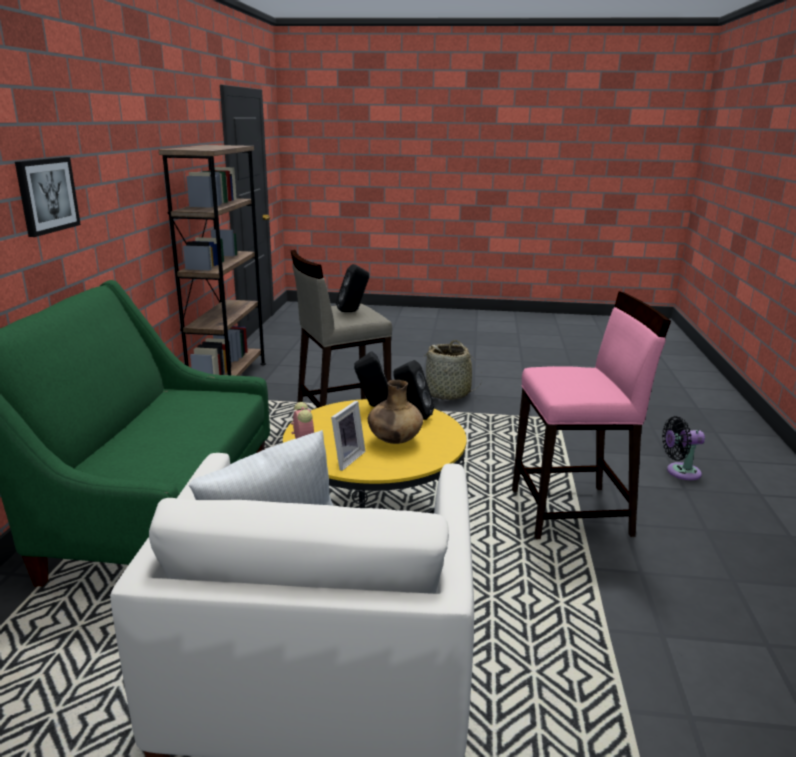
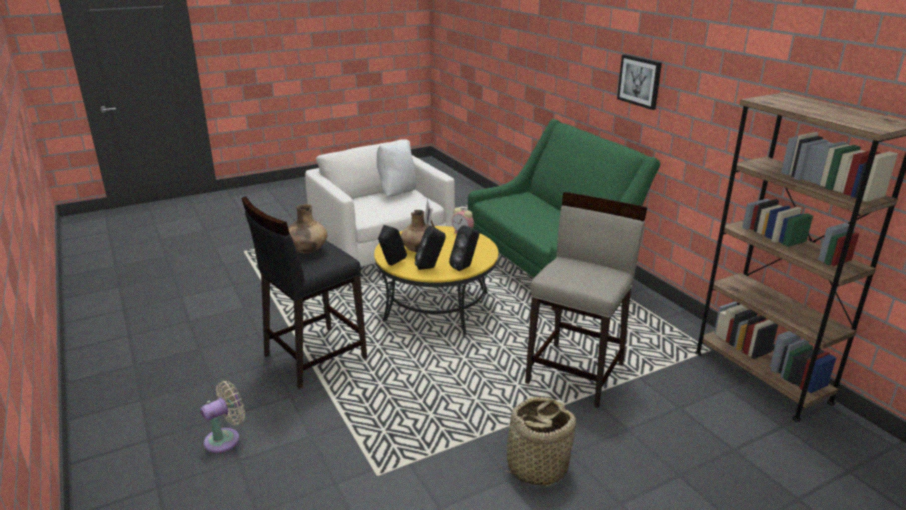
camera: 145 degrees right, 5 degrees up
black speaker [336,264,369,312] -> black speaker moved to [378,225,407,265]
pink stool [512,291,671,539] -> black stool [241,197,367,389]
black fan [662,416,705,480] -> beige fan [200,381,245,453]
none -> brown vase [288,204,328,253]

